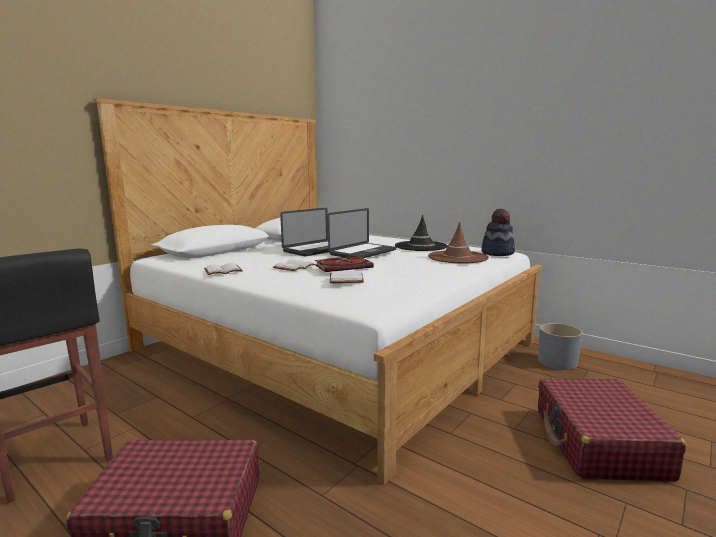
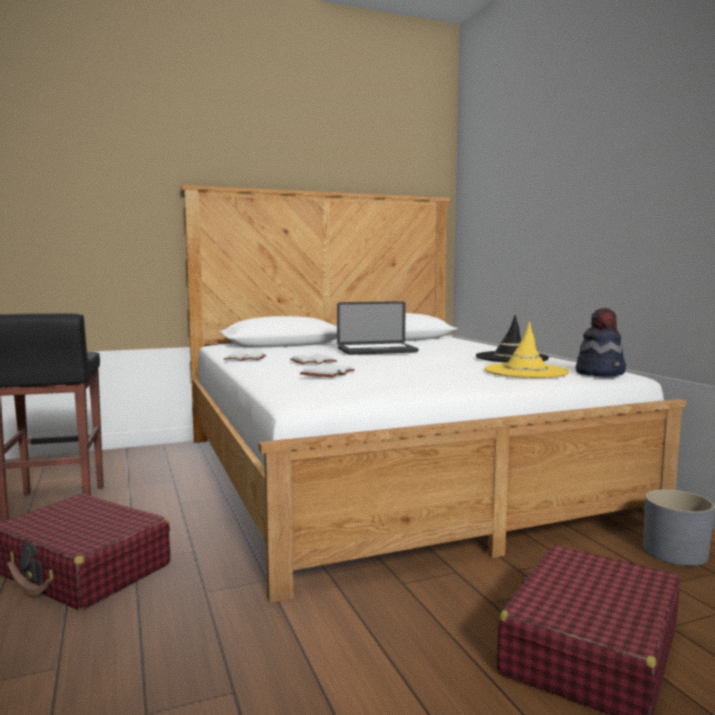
camera: 30 degrees right, 5 degrees down
book [315,256,374,272] -> none
laptop [328,208,396,258] -> none
brown hat [428,221,489,263] -> yellow hat [484,322,570,378]

